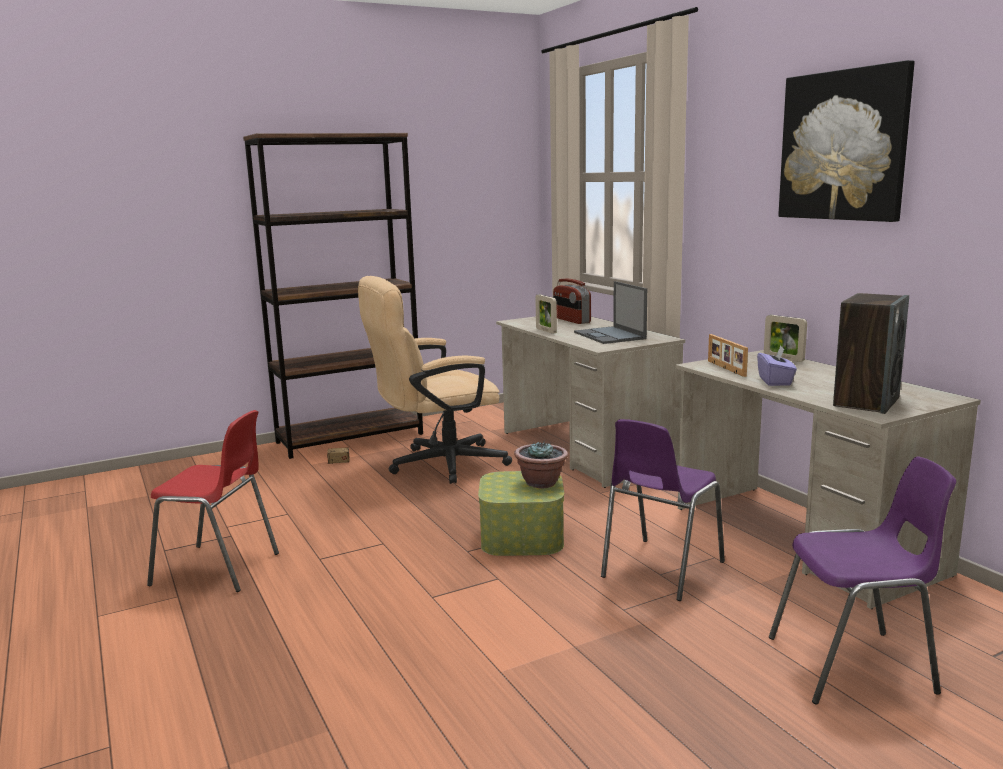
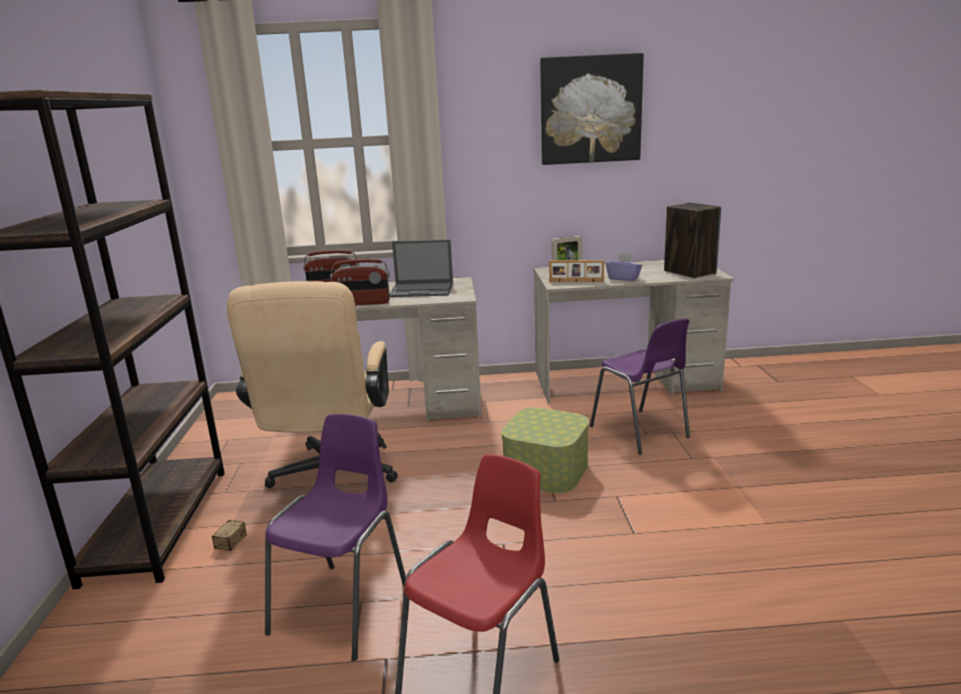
camera: 65 degrees left, 5 degrees up
potted plant [514,440,568,489] -> none
picture frame [535,295,557,334] -> radio [330,259,390,305]
purple chair [769,456,956,705] -> purple chair moved to [265,414,406,661]

